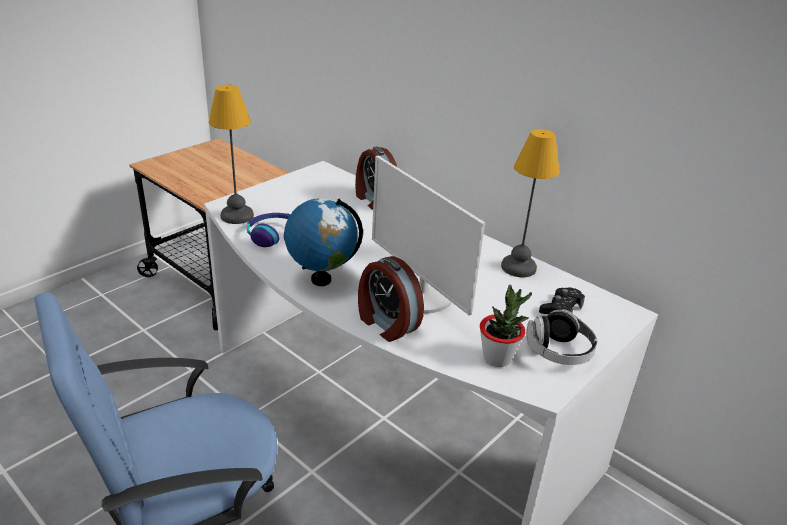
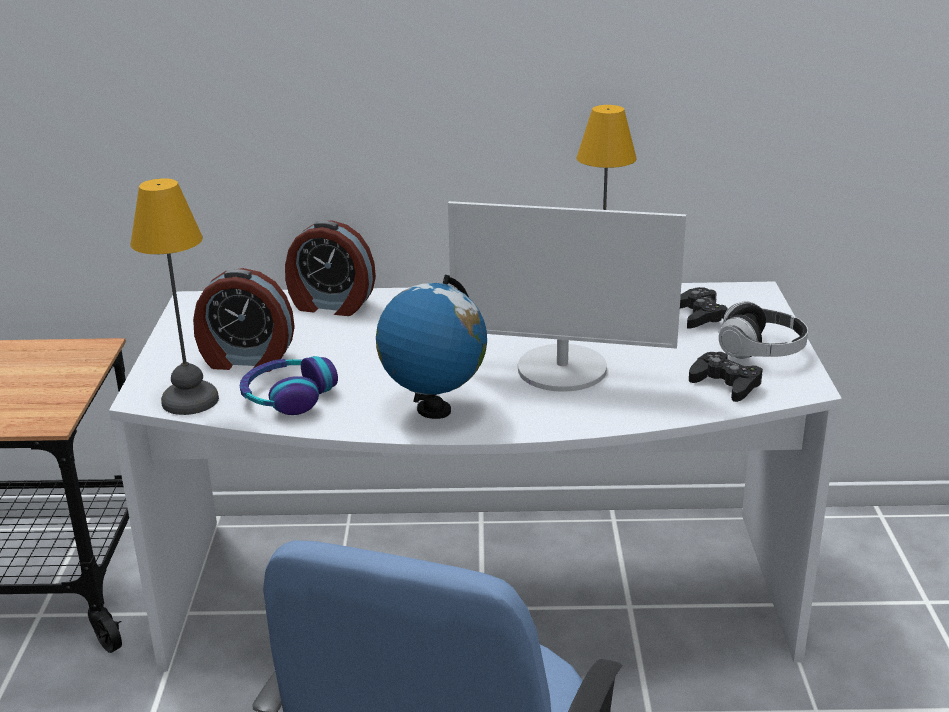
camera: 40 degrees left, 5 degrees down
alarm clock [358,256,424,342] -> alarm clock moved to [193,268,295,372]
potted plant [480,285,532,367] -> black game controller [689,352,763,402]

